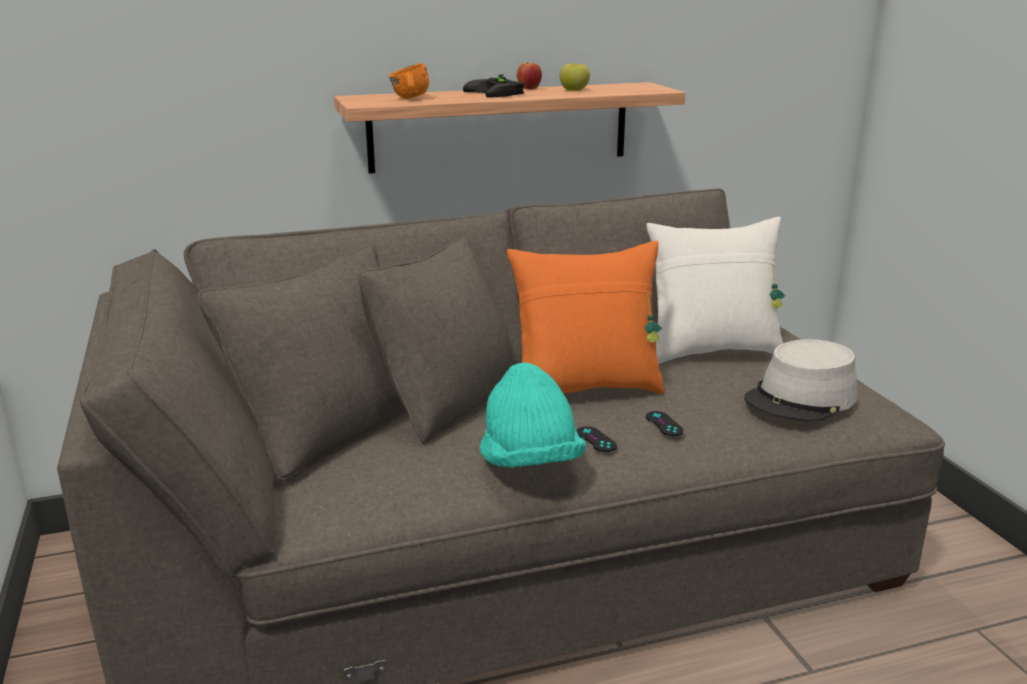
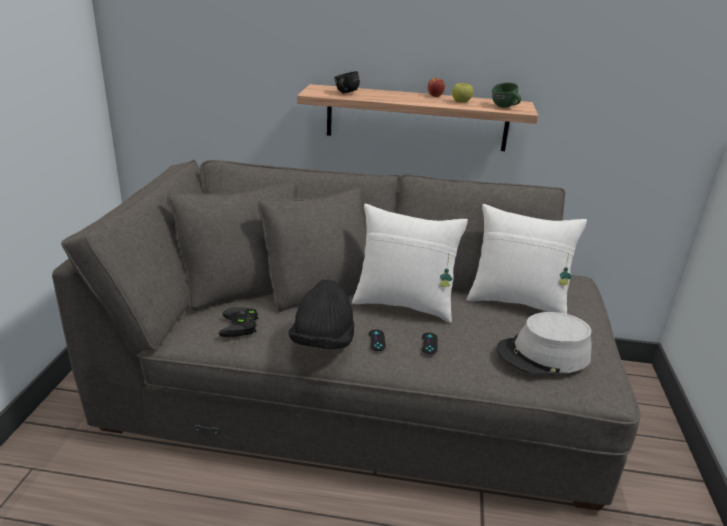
camera: 25 degrees right, 5 degrees up
orange mug [389,63,429,99] -> black mug [334,71,360,93]
black game controller [463,74,524,98] -> black game controller moved to [219,307,258,337]
turquoise hat [479,362,586,467] -> black hat [289,280,354,349]
orange pillow [507,241,665,394] -> white pillow [352,204,468,323]
none -> green mug [492,83,521,108]

